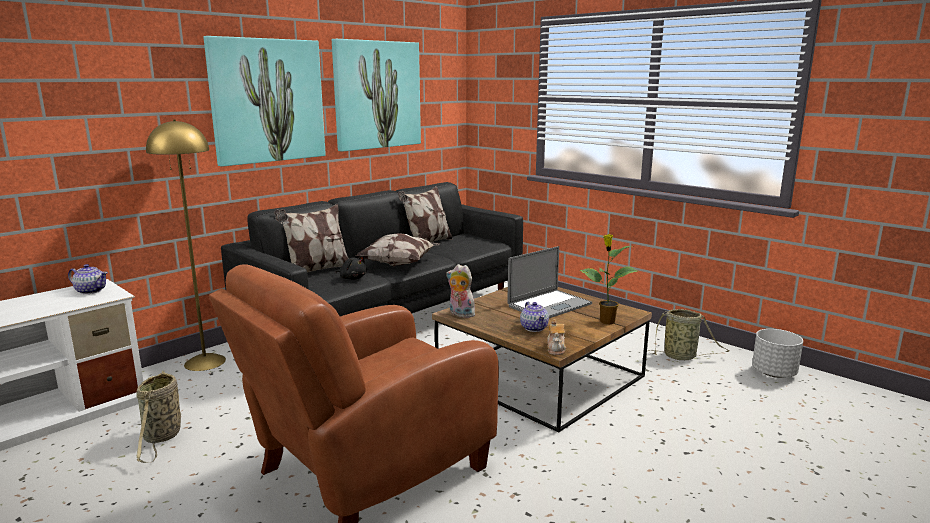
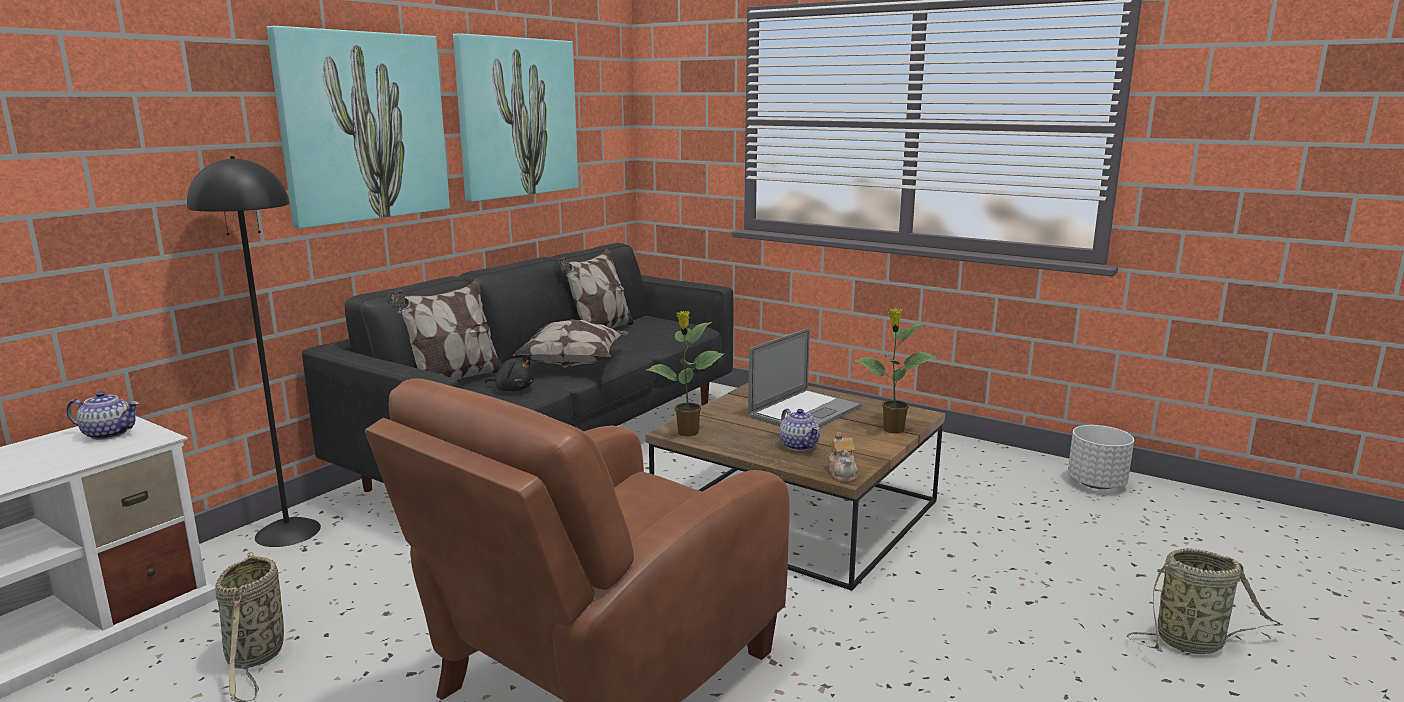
camera: 10 degrees left, 0 degrees up
yellow floor lamp [146,119,226,371] -> black floor lamp [187,156,321,547]
plush toy [446,264,475,318] -> potted plant [646,311,724,437]
basket [647,309,729,360] -> basket moved to [1127,548,1282,654]

